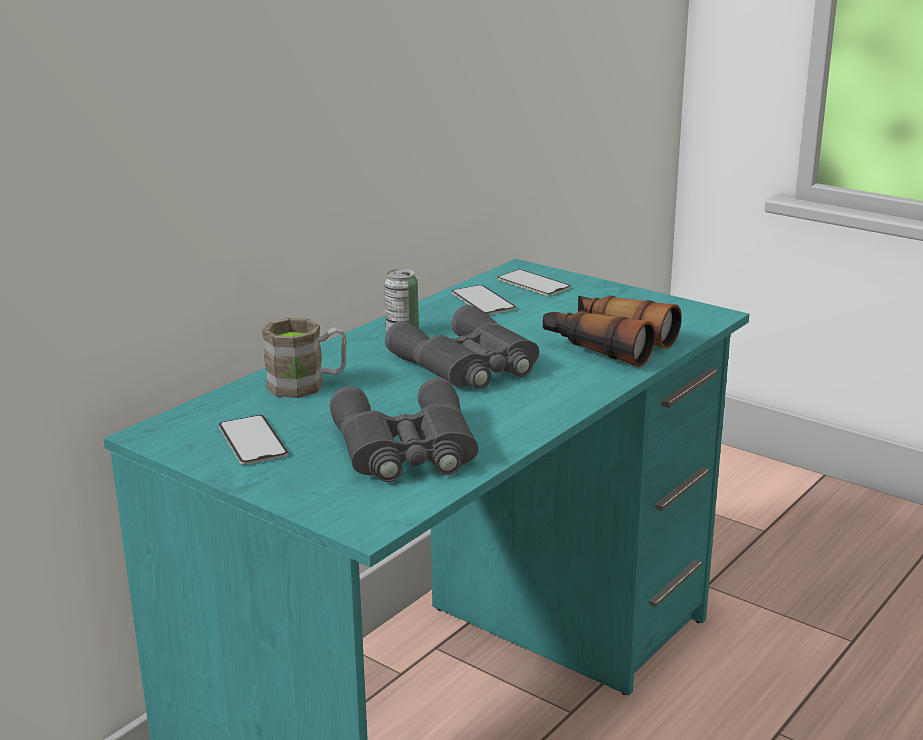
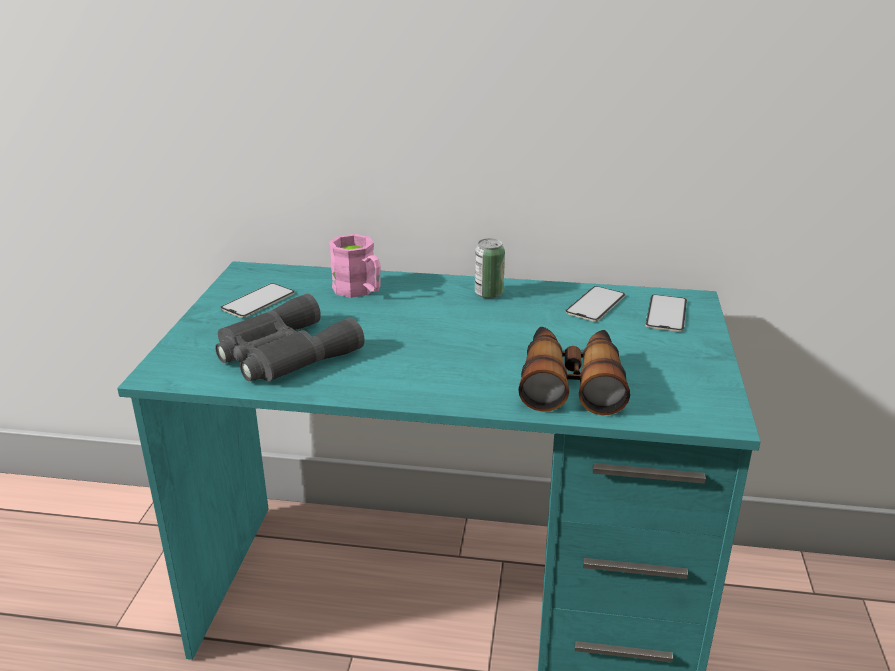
camera: 60 degrees right, 5 degrees up
brown mug [262,318,347,398] -> pink mug [329,234,381,298]
grey binoculars [385,305,539,389] -> none

